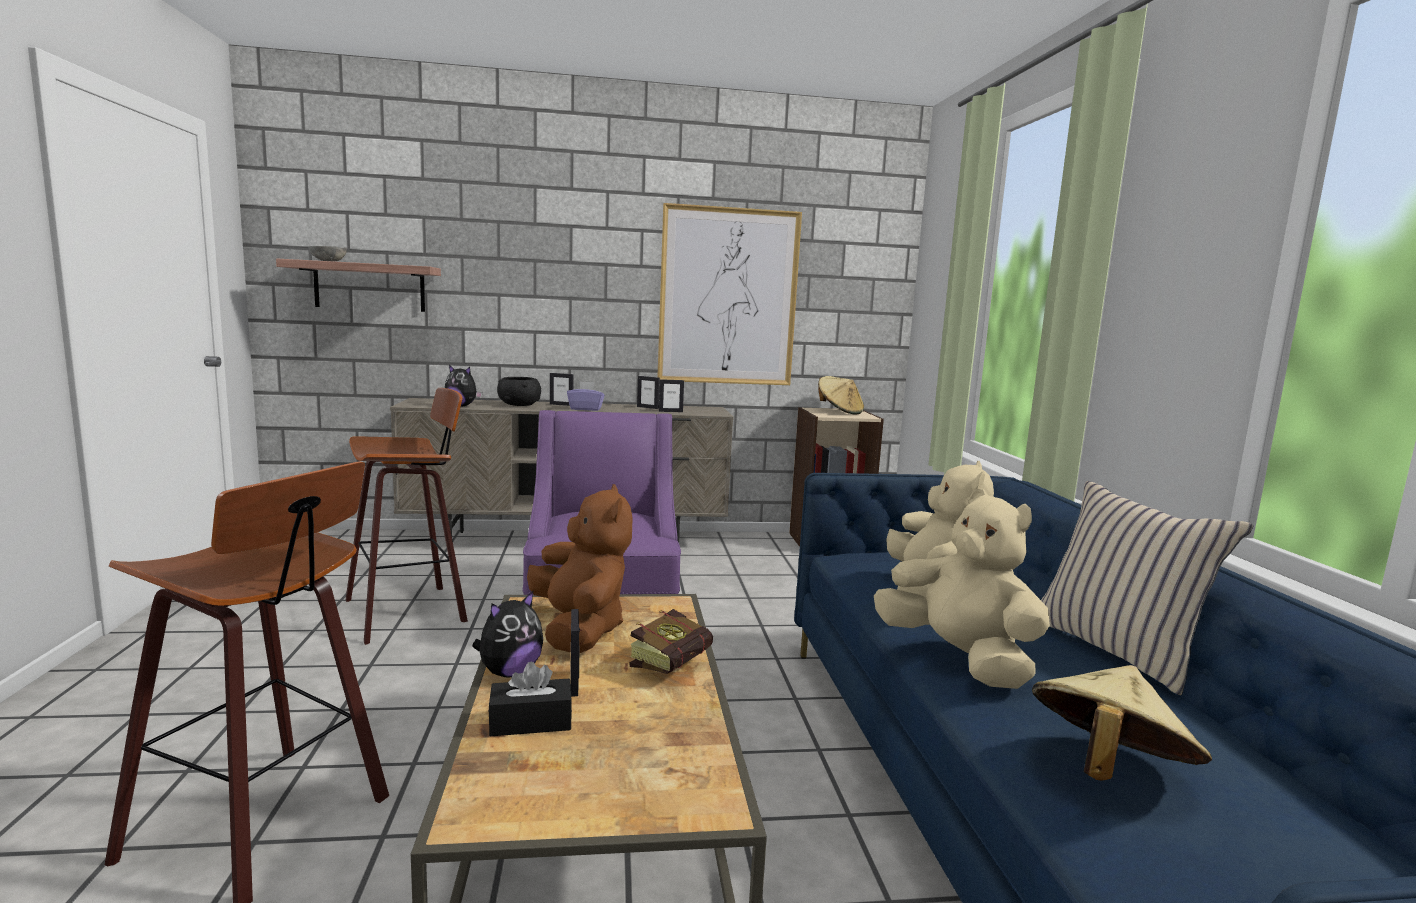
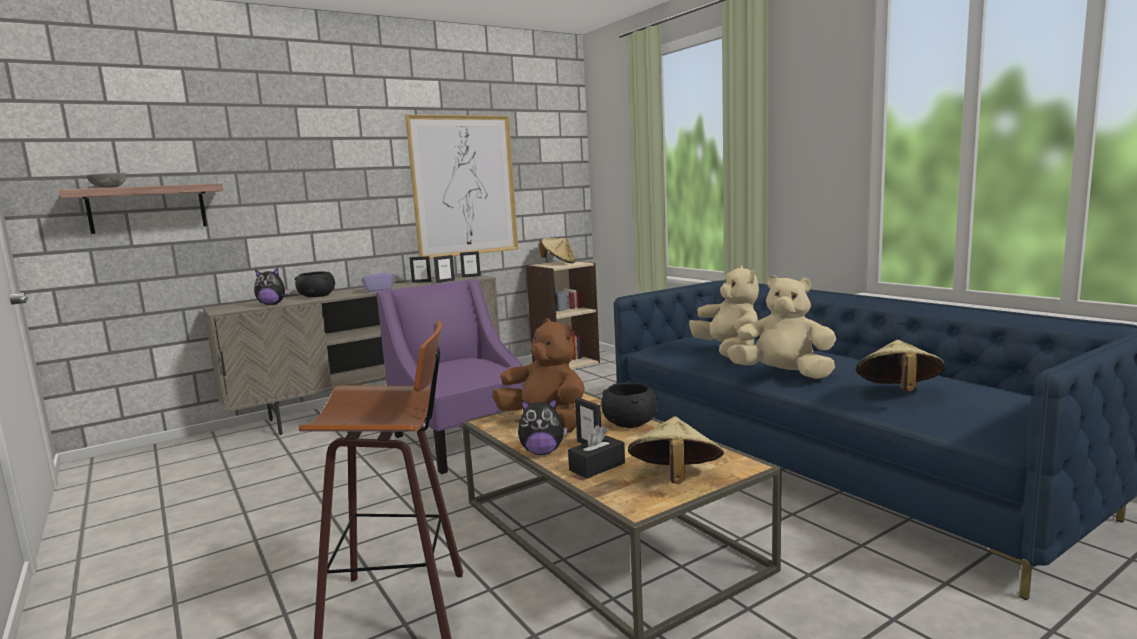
camera: 25 degrees left, 0 degrees up
stool [346,388,468,645] -> none
plush toy [472,591,543,677] -> plush toy turned 75 degrees clockwise [518,398,568,455]
picture frame [550,373,574,406] -> picture frame moved to [460,251,481,278]
book [629,609,713,674] -> black bowl [601,383,658,428]
beige pillow [1041,481,1253,695] -> none
none -> beige hat [628,416,724,484]

